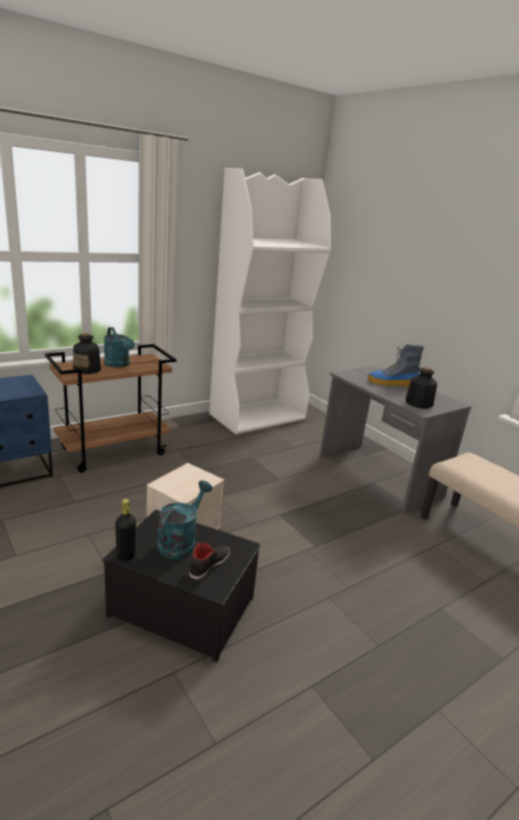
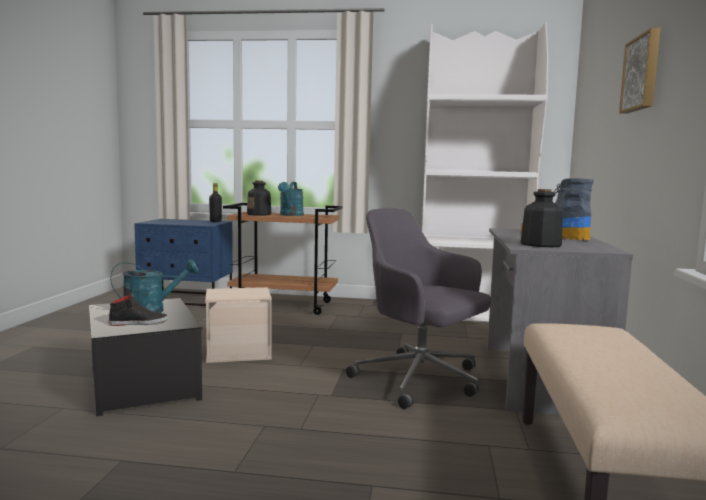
camera: 45 degrees right, 15 degrees down
black bottle [115,499,136,561] -> black bottle moved to [209,183,222,222]
none -> grey office chair [346,208,491,409]
none -> picture [619,28,660,114]

